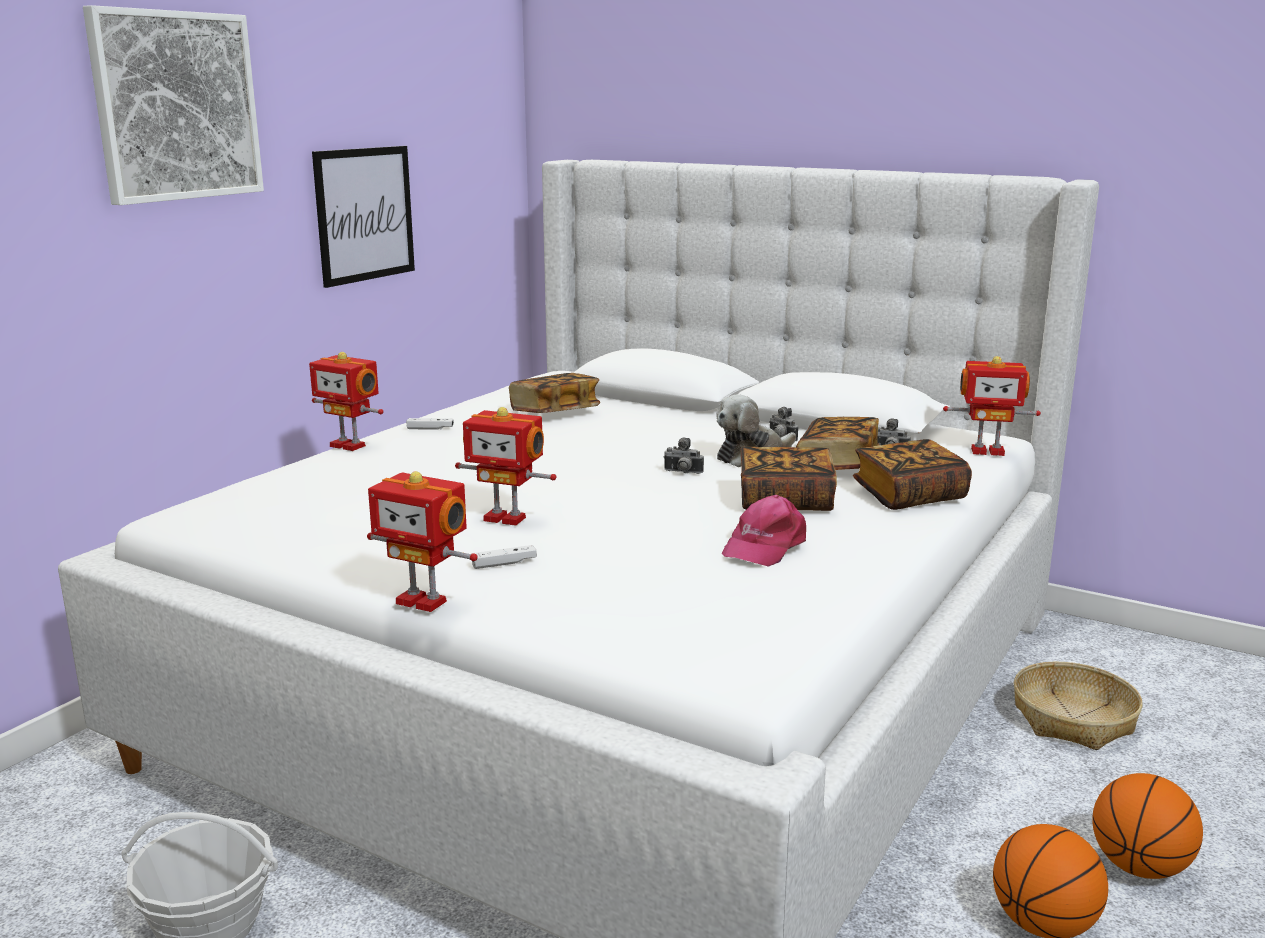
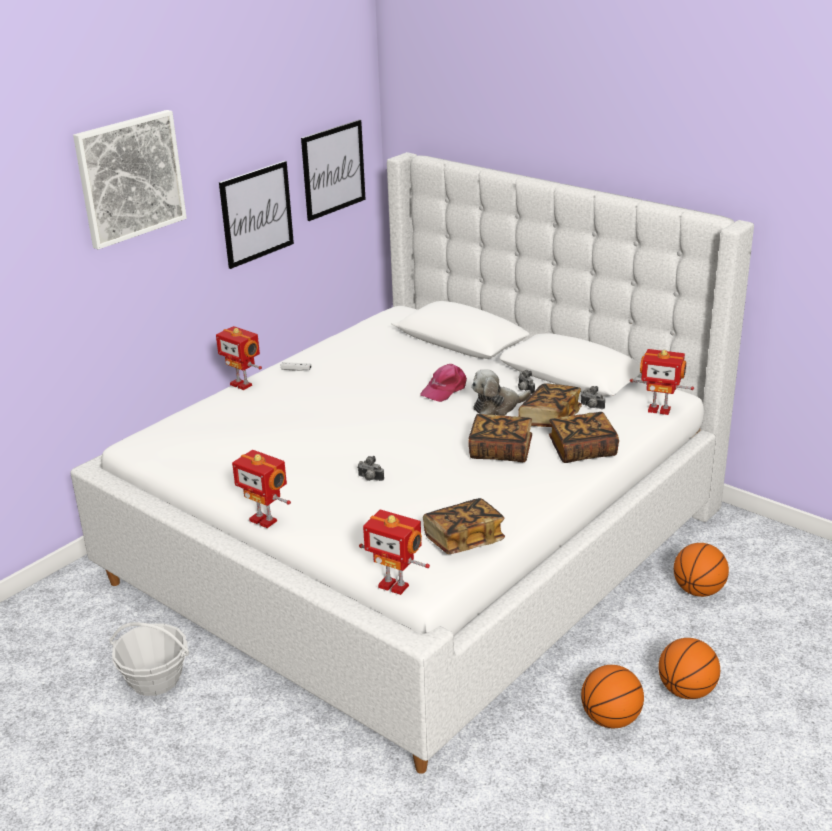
camera: 10 degrees right, 10 degrees up
toy robot [455,407,556,526] -> toy robot moved to [359,509,430,595]
white game controller [472,545,537,569] -> none
book [509,373,600,413] -> book moved to [423,498,505,554]
camera [664,438,704,474] -> camera moved to [357,456,384,481]
pink cap [722,495,806,567] -> pink cap moved to [420,364,467,402]
basket [1013,662,1143,750] -> basketball [674,543,729,597]
none -> picture [301,120,366,221]

